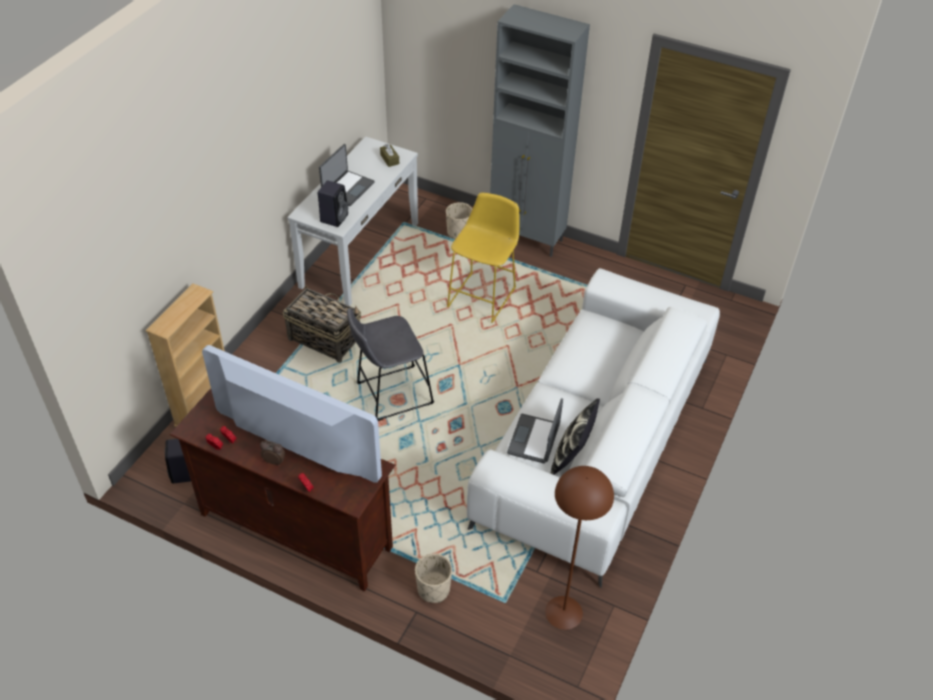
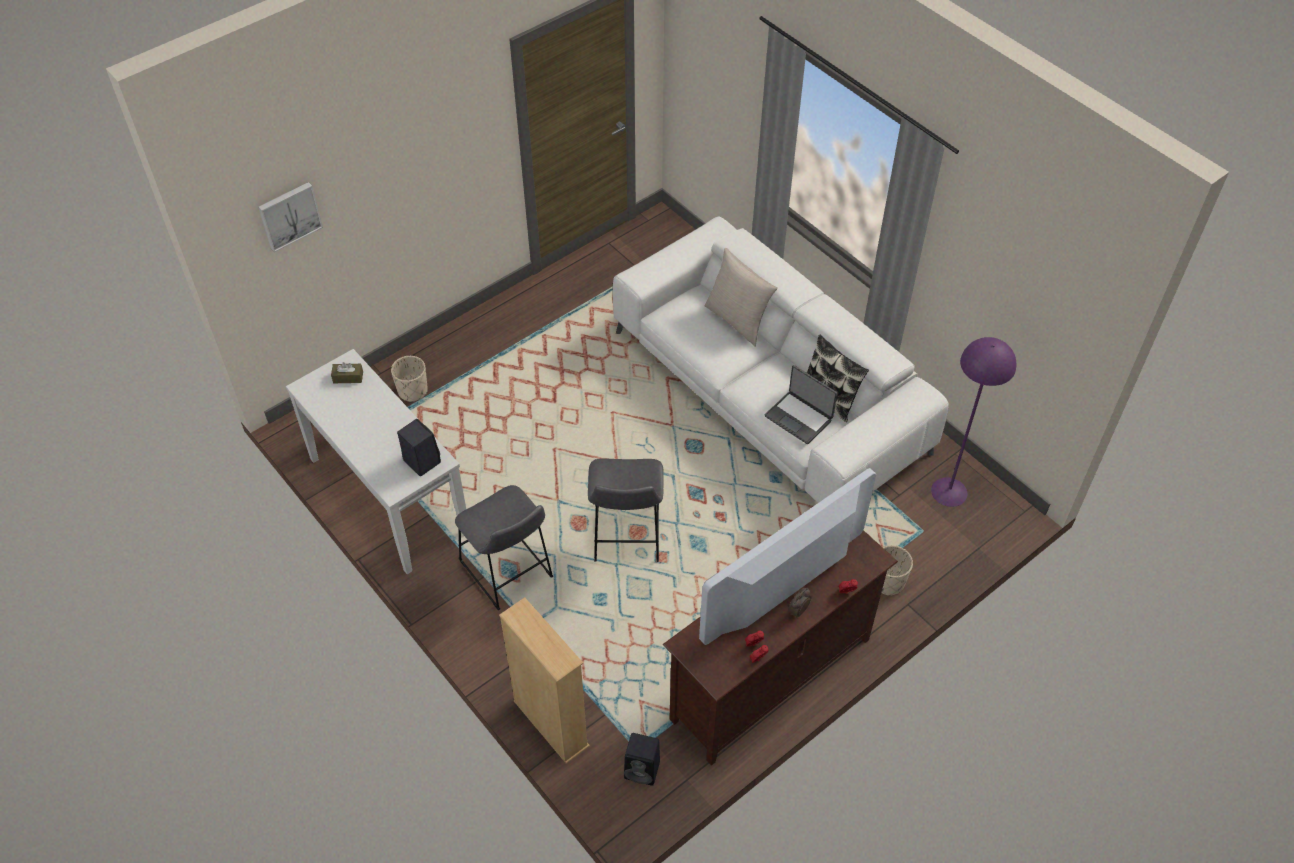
camera: 65 degrees left, 5 degrees up
basket [283,284,361,363] -> grey stool [455,485,553,610]
laptop [319,144,375,206] -> none
yellow stool [447,193,520,323] -> none
grey cabinet [490,4,590,257] -> none
brown floor lamp [545,466,614,630] -> purple floor lamp [931,337,1016,507]
none -> picture [258,182,323,253]
none -> beige pillow [704,248,778,347]

